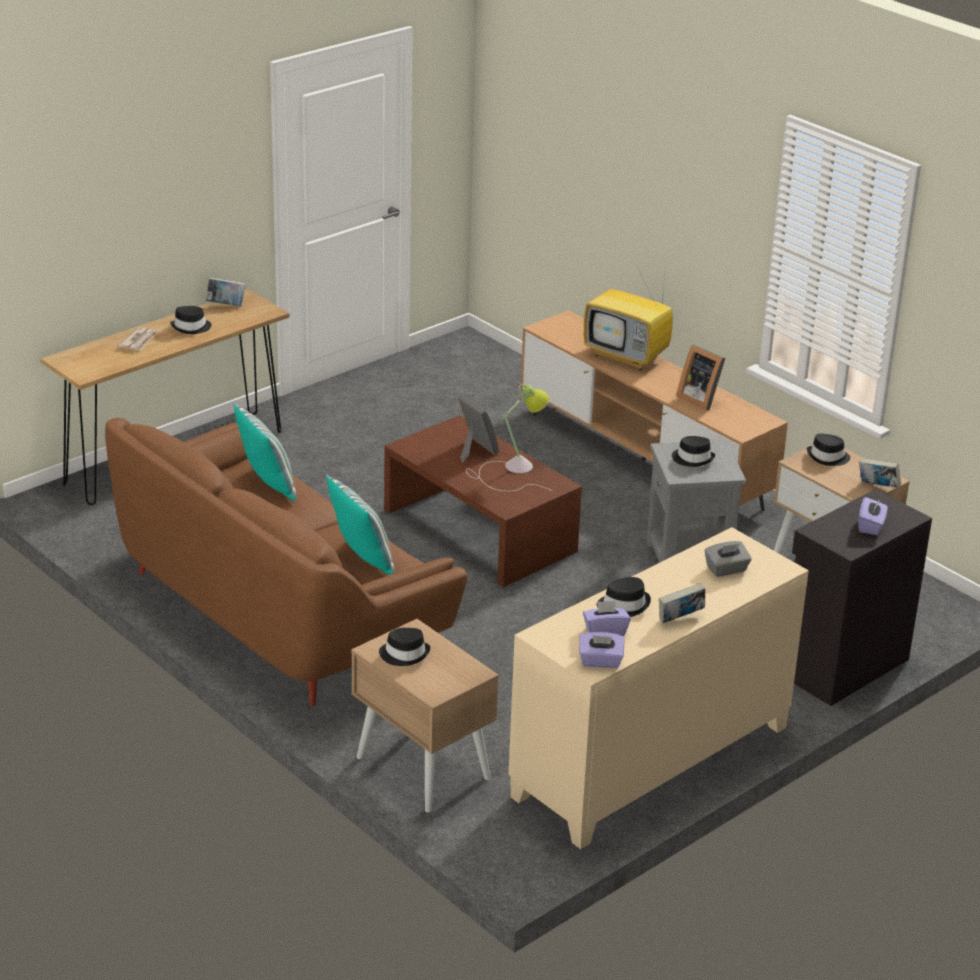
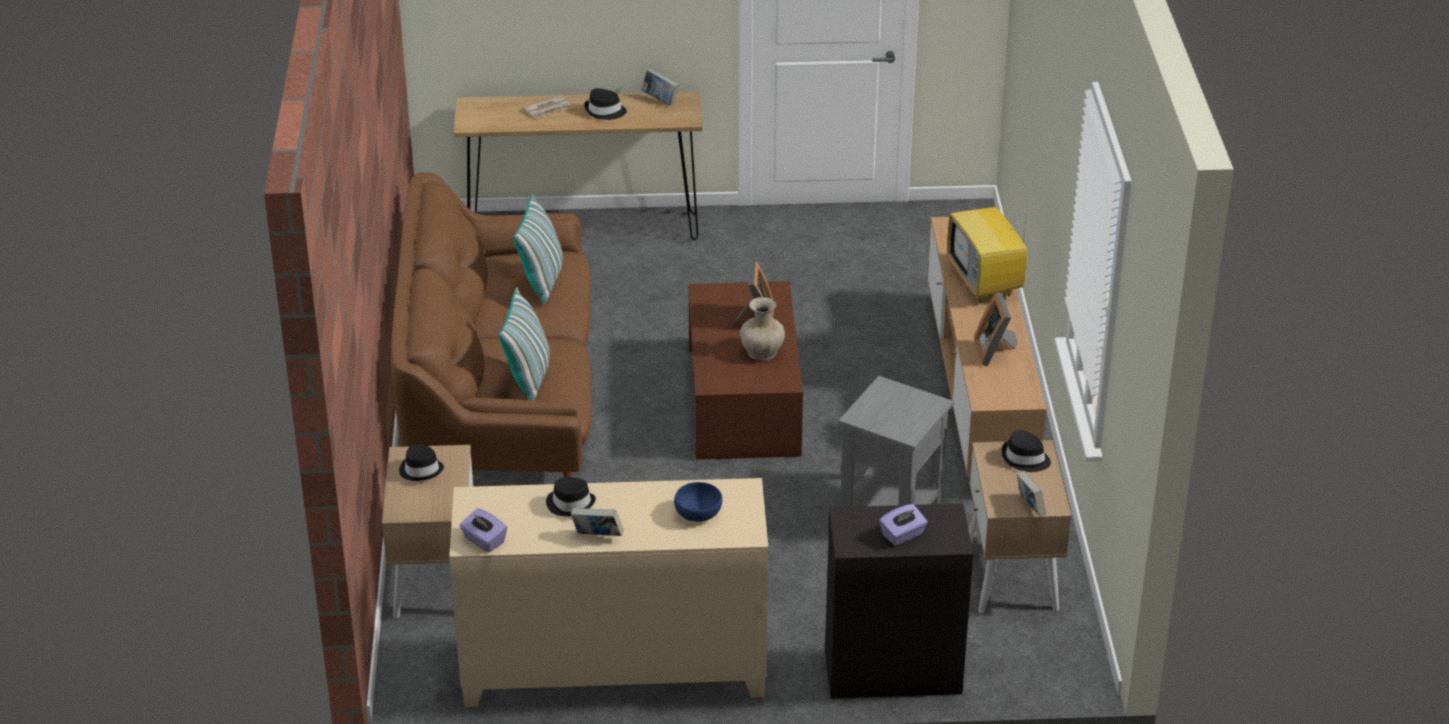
camera: 40 degrees right, 5 degrees up
table lamp [466,384,553,491] -> beige vase [740,297,785,361]
purple tissue box [583,601,631,636] -> none
black hat [672,436,715,467] -> none
grey tissue box [705,541,752,577] -> blue bowl [674,482,722,522]

